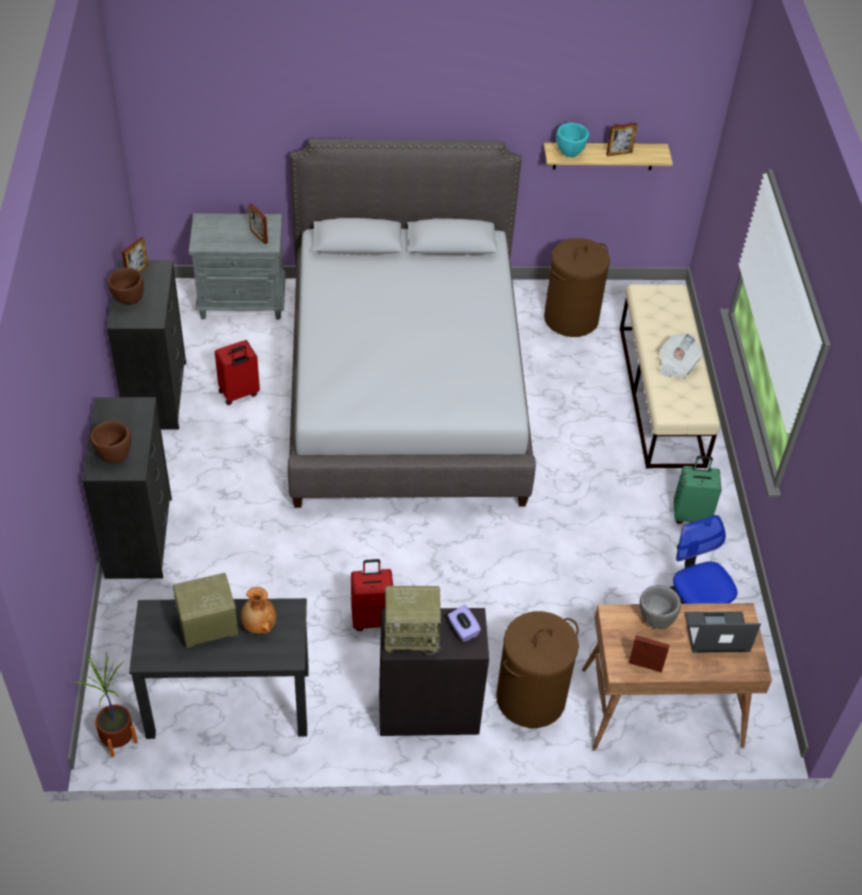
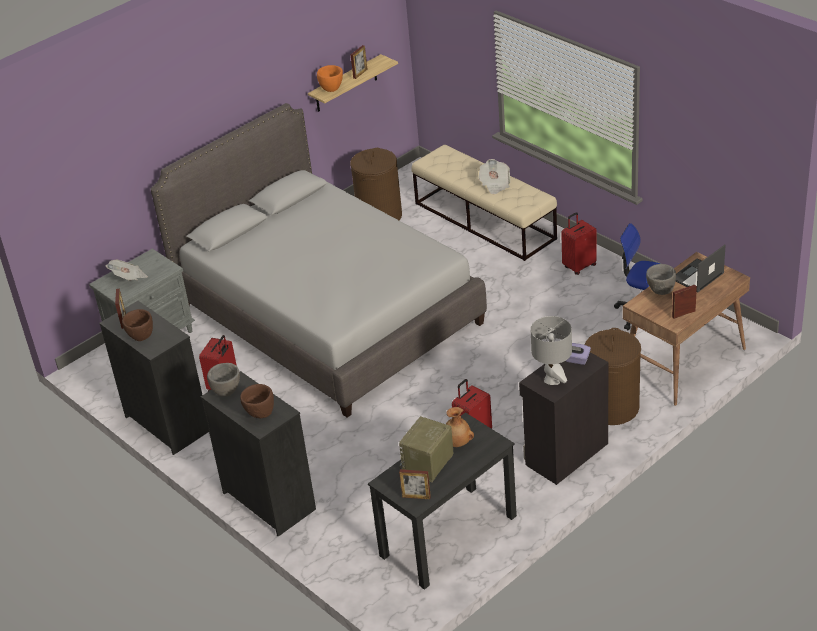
camera: 35 degrees left, 10 degrees down
potted plant [74,652,138,757] -> none
picture frame [249,203,268,244] -> picture frame moved to [399,469,431,499]
radio [385,586,442,655] -> grey table lamp [531,316,572,385]
turquoise bowl [556,123,589,157] -> orange bowl [317,65,343,92]
green suitcase [674,456,722,524] -> red suitcase [561,212,597,275]
none -> newspaper [105,260,148,280]
none -> grey bowl [207,363,240,397]

